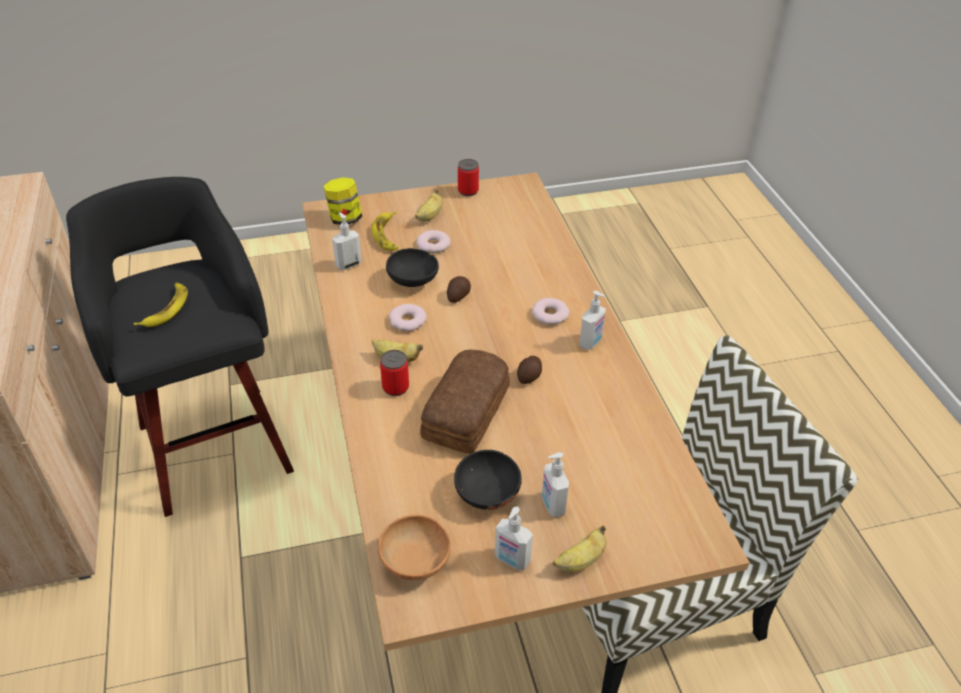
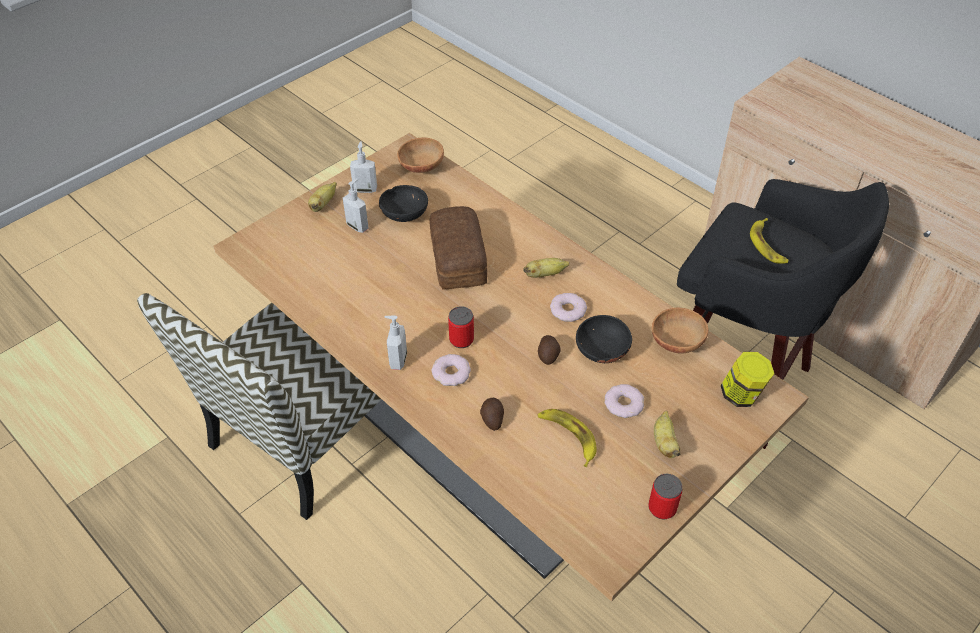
camera: 150 degrees right, 5 degrees up
soap dispenser [332,212,362,270] -> brown bowl [652,308,708,354]
banana [371,211,398,251] -> banana moved to [537,409,597,467]
can [380,350,409,396] -> can moved to [448,306,474,348]
potato [517,356,542,384] -> potato moved to [480,398,504,431]

